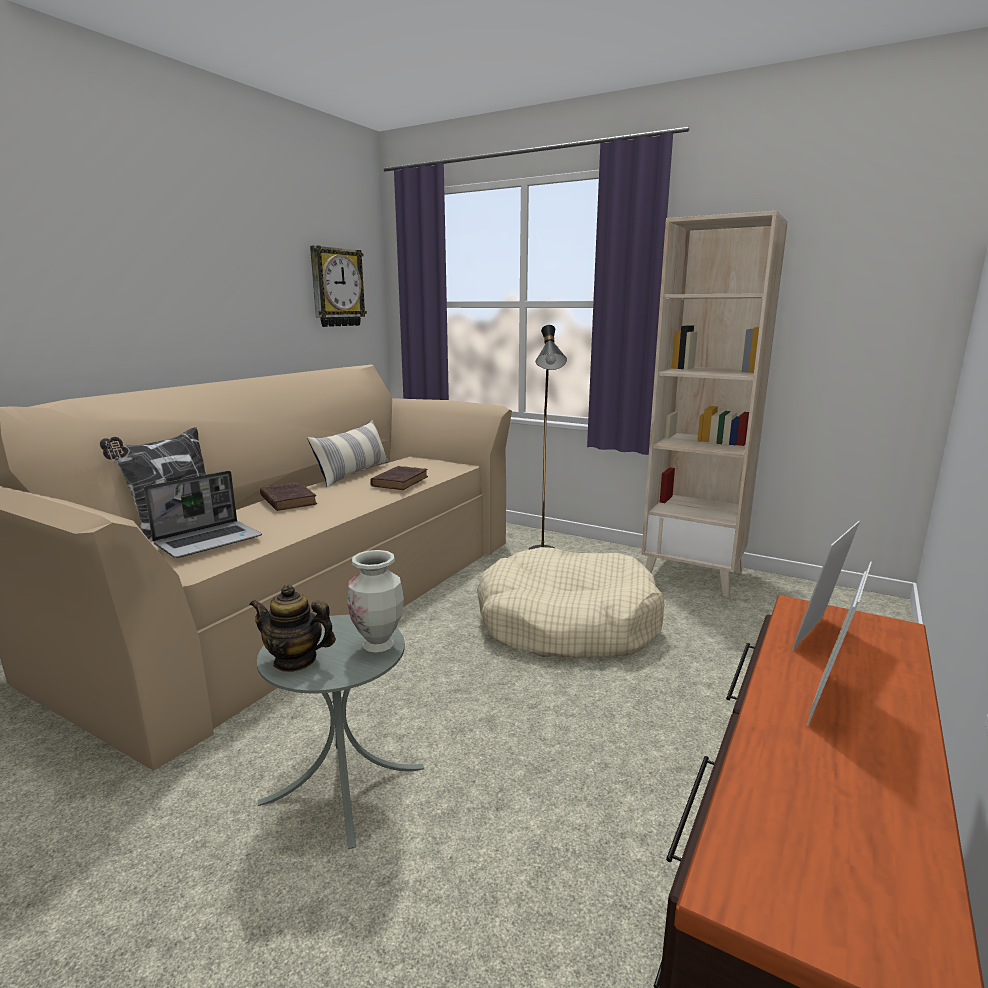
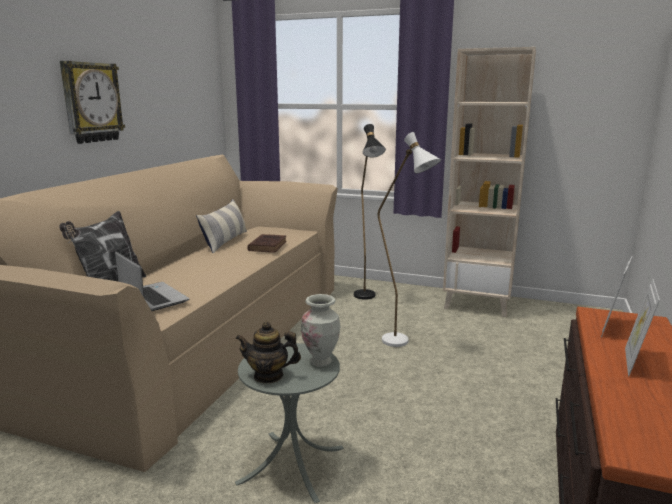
camera: 10 degrees left, 0 degrees up
laptop [144,471,262,558] -> laptop turned 75 degrees counterclockwise [115,251,189,311]
brown book [260,482,317,511] -> none
wall clock [310,246,367,327] -> wall clock moved to [60,61,125,144]
beige dog bed [477,547,665,658] -> white floor lamp [378,132,441,347]

